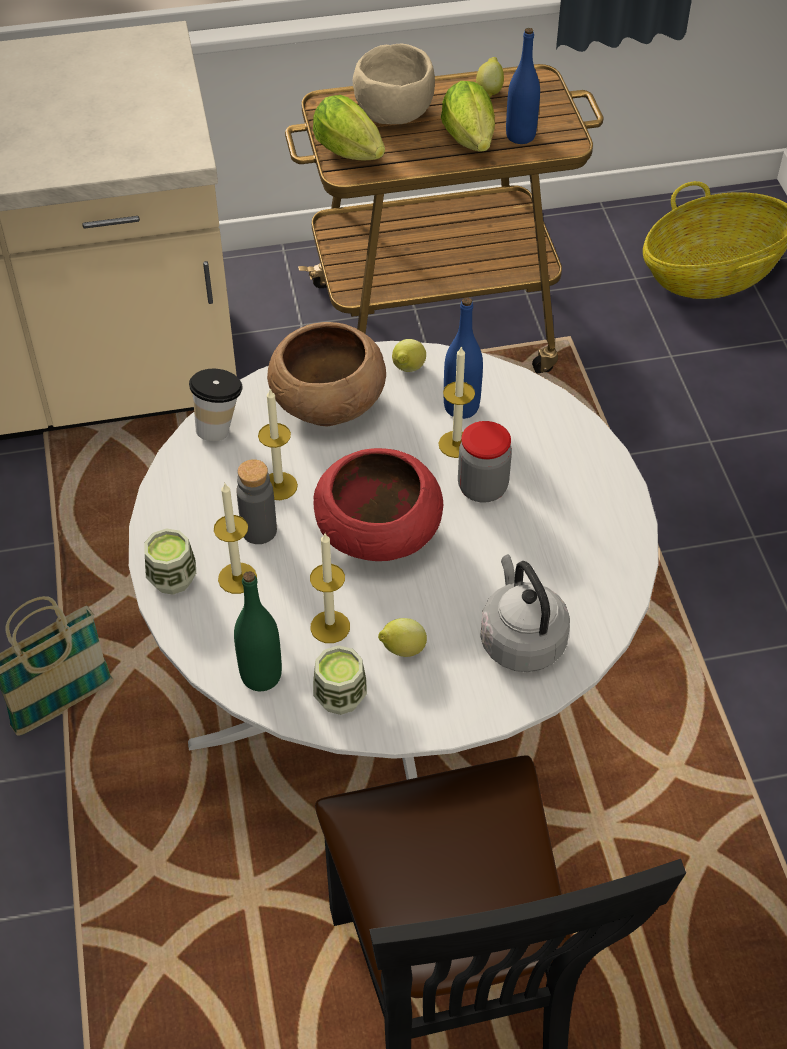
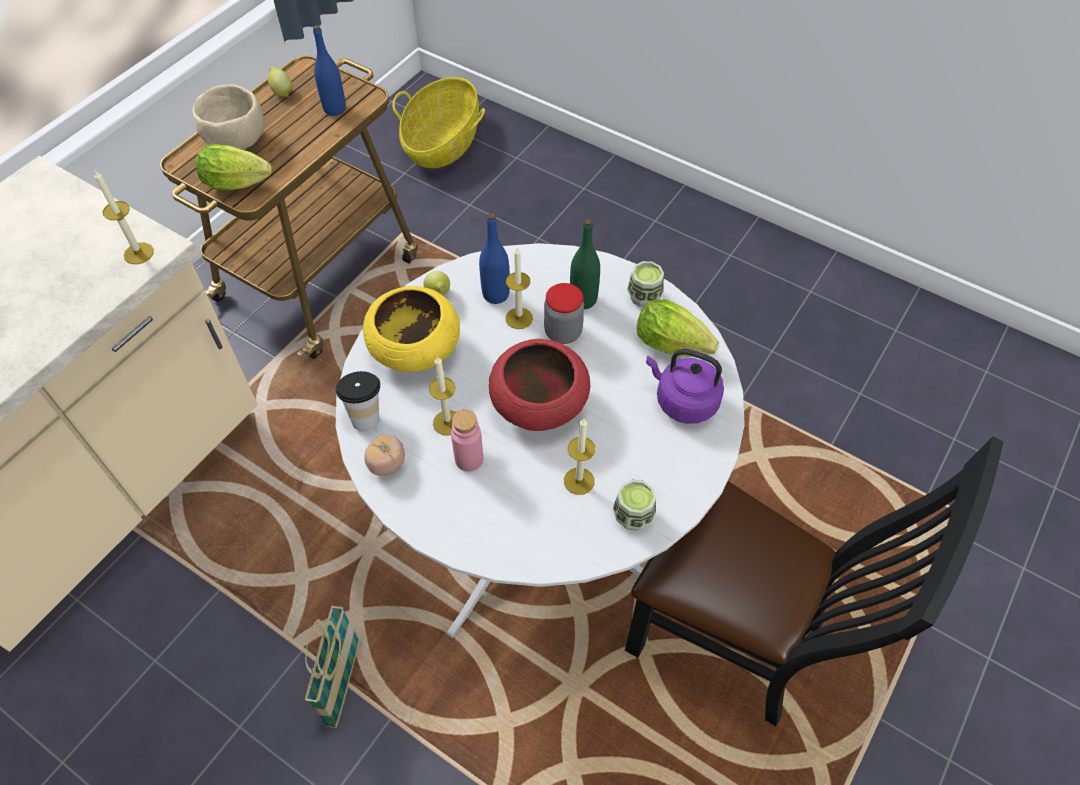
camera: 45 degrees left, 5 degrees up
cup [144,529,196,595] -> cup moved to [627,261,664,307]
candle [214,482,257,594] -> candle moved to [95,171,154,264]
green bottle [234,571,282,691] -> green bottle moved to [570,219,600,309]
grey bottle [236,459,277,544] -> pink bottle [451,409,483,472]
brown bowl [267,322,386,426] -> yellow bowl [363,286,460,372]
lemon [378,618,427,657] -> none
lettuce [441,81,495,152] -> lettuce moved to [636,299,719,357]
grey kettle [480,555,570,672] -> purple kettle [646,349,724,424]
none -> tomato [364,435,405,476]

